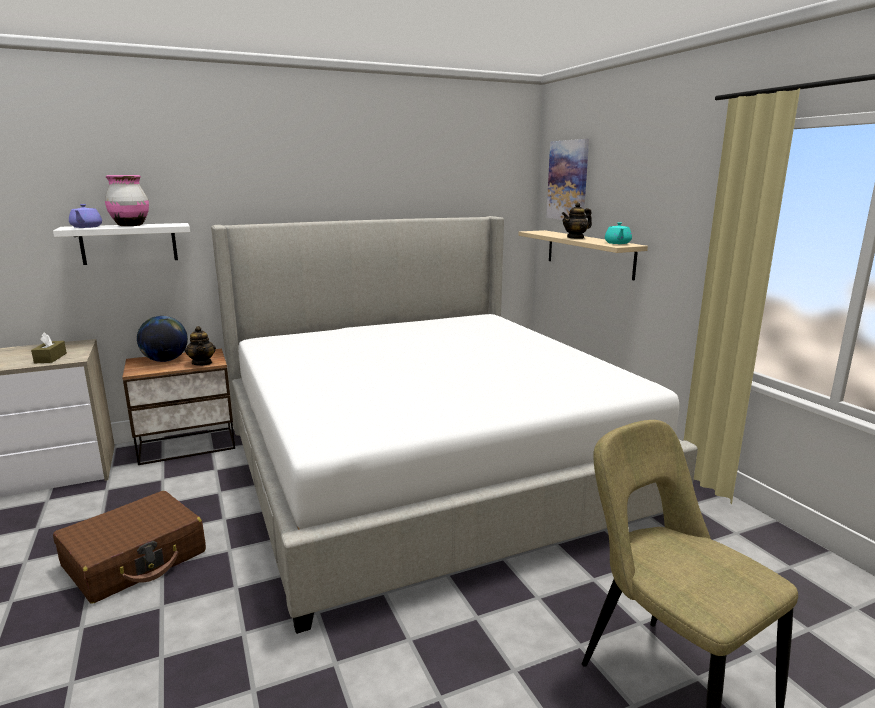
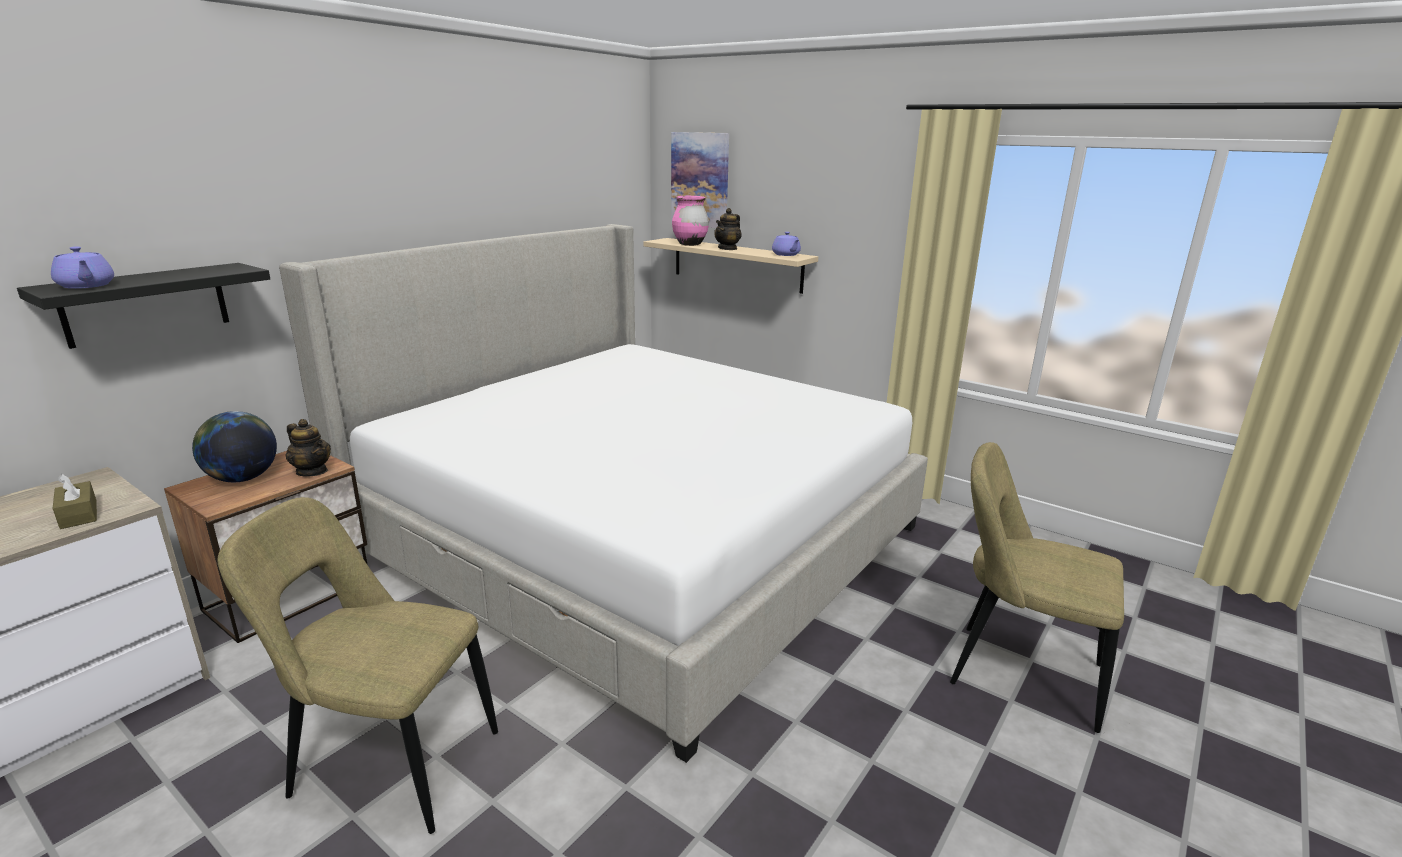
camera: 30 degrees left, 5 degrees up
white shelf [53,223,190,265] -> black shelf [17,263,270,349]
brown suitcase [53,491,206,604] -> beige chair [217,497,498,834]
pink vase [105,175,149,226] -> pink vase moved to [672,196,709,246]
turquoise teapot [605,222,632,244] -> purple teapot [772,232,801,256]

